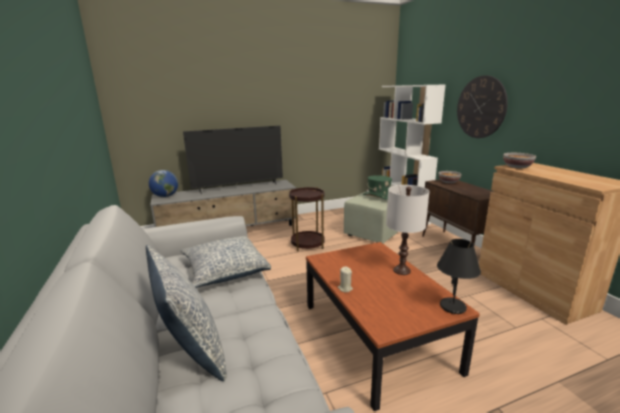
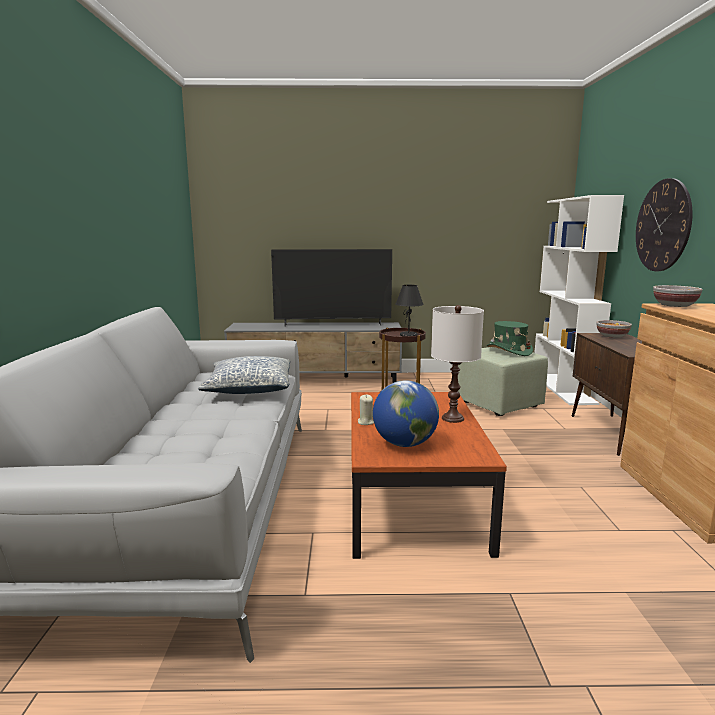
camera: 20 degrees right, 5 degrees down
pillow [146,245,227,381] -> none
globe [149,170,178,197] -> globe moved to [373,380,439,447]
black table lamp [437,239,481,314] -> black table lamp moved to [396,285,424,336]

